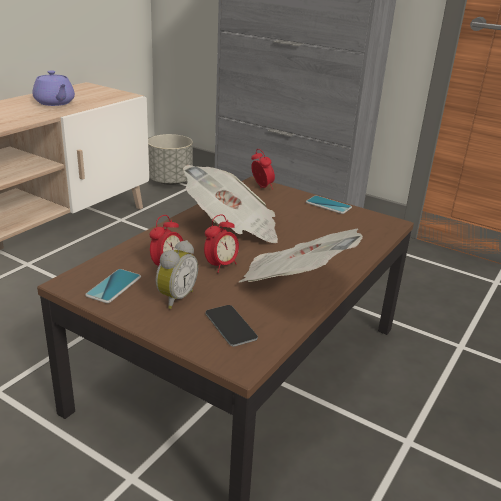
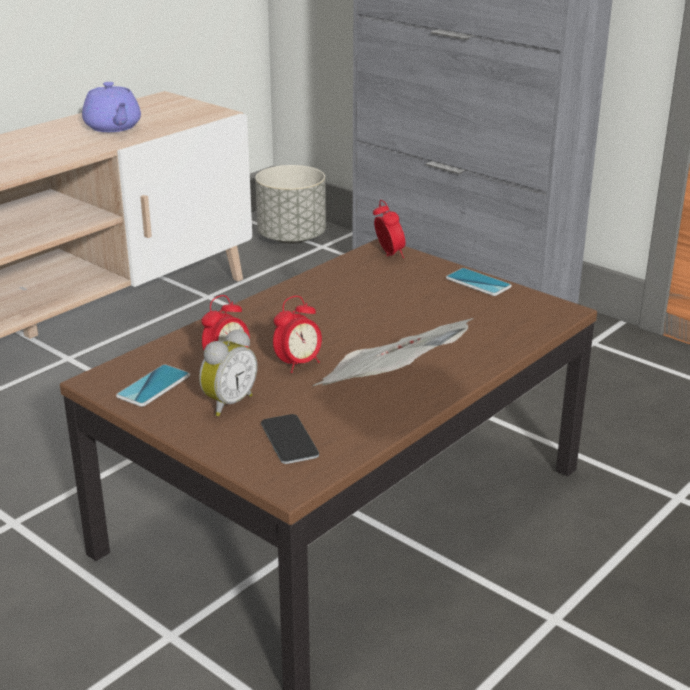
camera: 10 degrees right, 0 degrees up
newspaper [183,165,278,243] -> none

